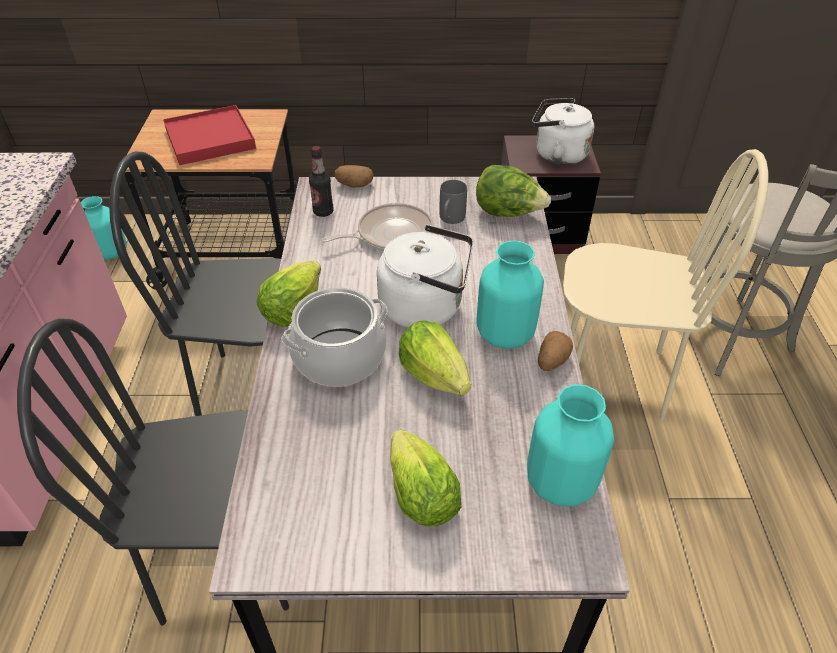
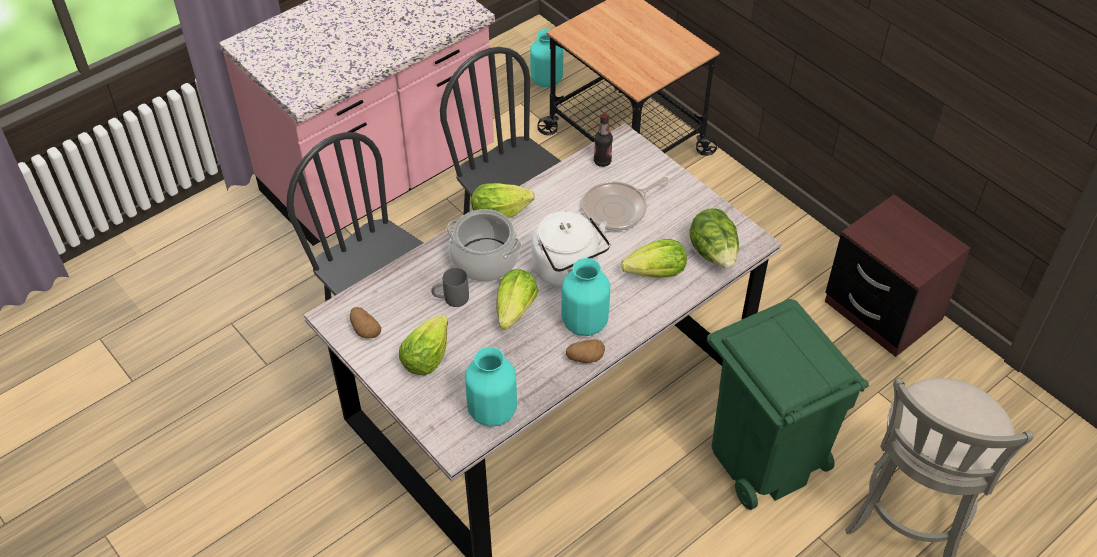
camera: 50 degrees right, 5 degrees up
red tray [163,105,256,165] -> none
frying pan [321,203,433,251] -> frying pan turned 120 degrees clockwise [582,177,669,231]
potato [335,165,374,188] -> potato moved to [350,307,381,339]
grey mug [440,180,467,224] -> grey mug moved to [432,268,469,307]
white kettle [532,98,594,165] -> none
beige chair [563,149,768,420] -> green trash can [707,299,869,510]
none -> lettuce [621,239,687,278]

